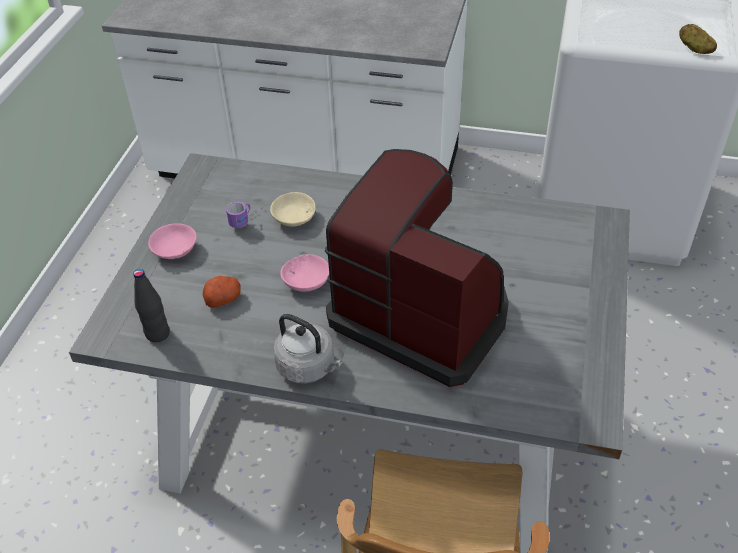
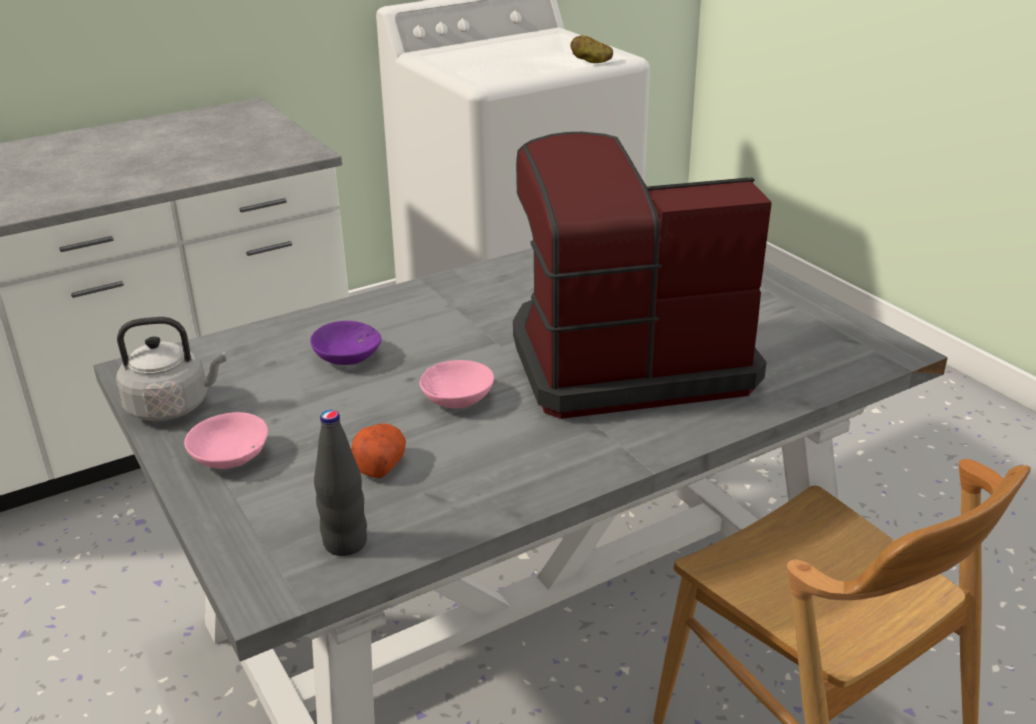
camera: 45 degrees left, 15 degrees down
mug [226,202,263,228] -> none
beige bowl [270,192,316,227] -> purple bowl [310,321,381,365]
grey kettle [273,314,342,384] -> grey kettle moved to [116,317,226,421]

